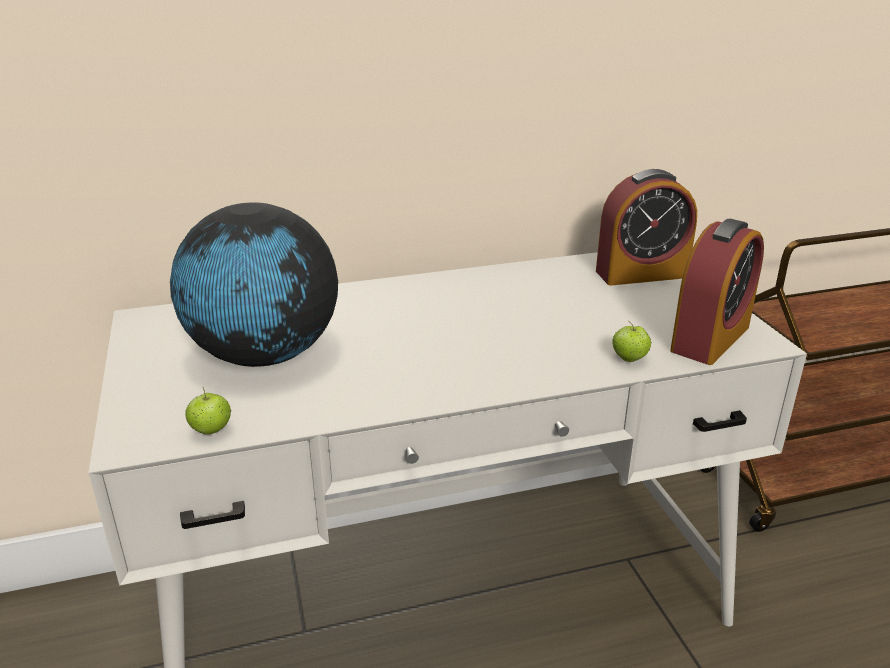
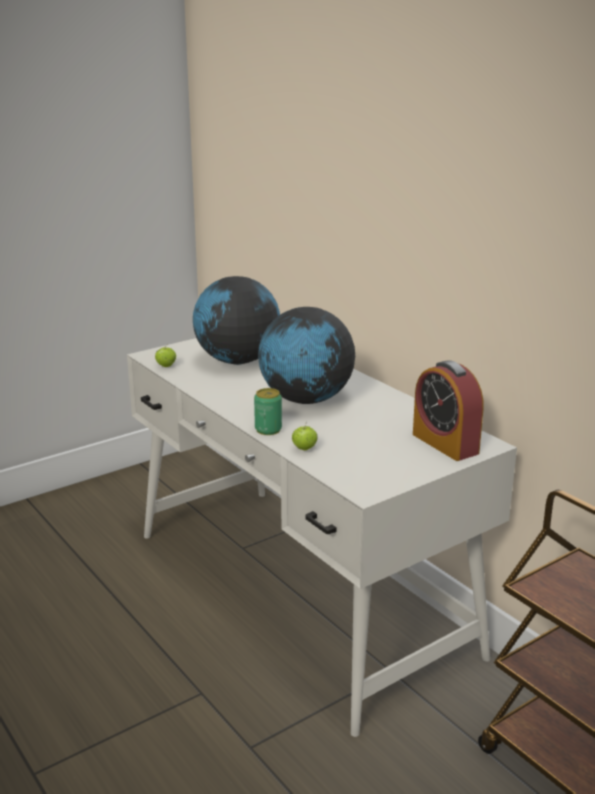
camera: 70 degrees right, 5 degrees down
alarm clock [670,219,764,365] -> none
none -> can [254,388,282,435]
none -> globe [258,307,355,404]

